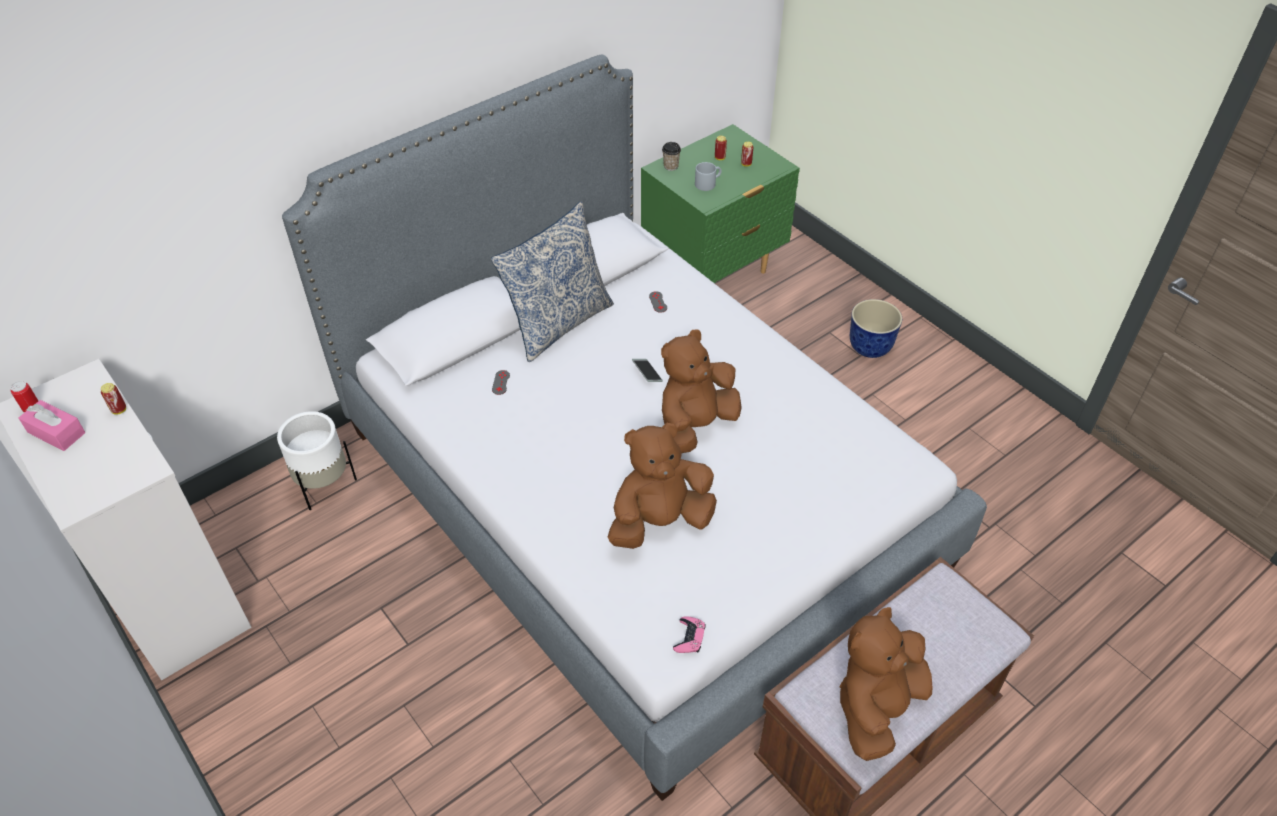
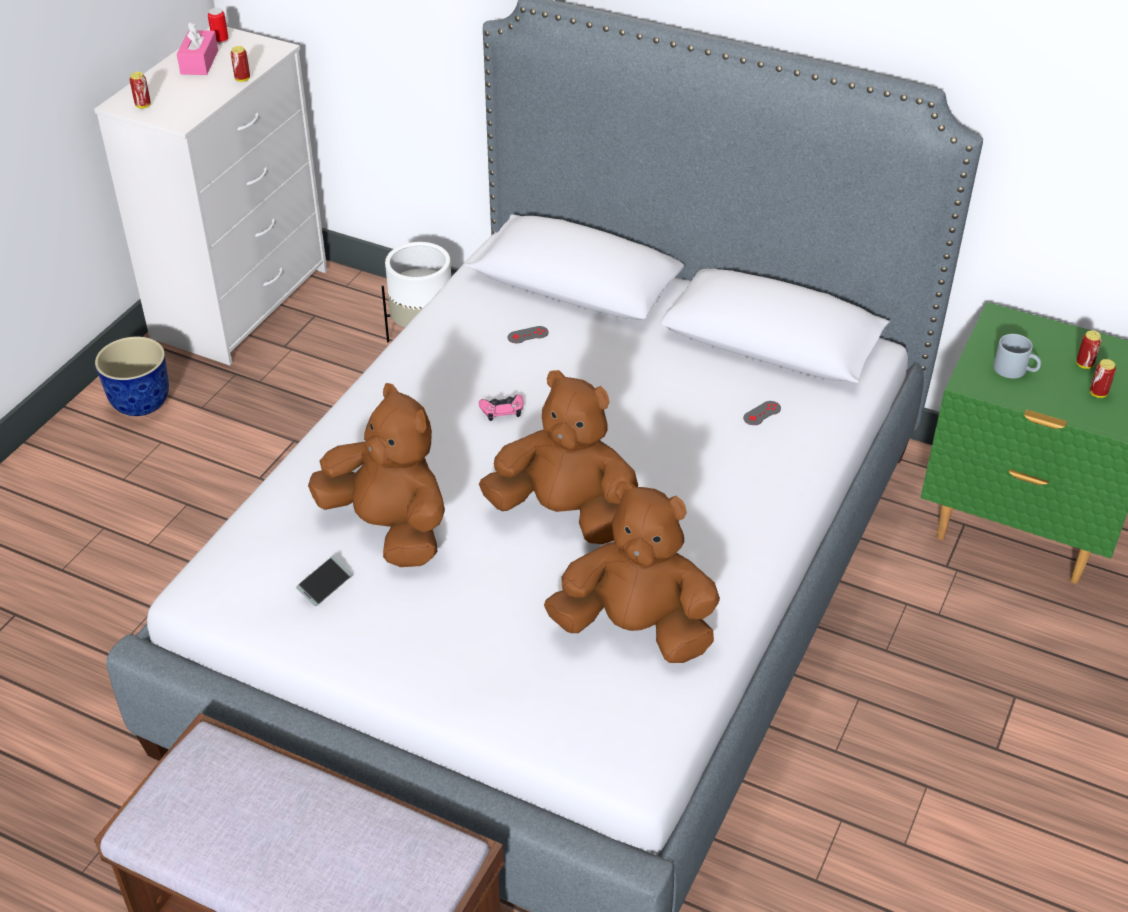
camera: 65 degrees right, 5 degrees down
pillow [491,201,614,362] -> none
phone [632,359,663,382] -> phone moved to [296,556,353,606]
cup [662,142,681,171] -> none
pink game controller [673,617,706,653] -> pink game controller moved to [479,394,524,421]
brown plush toy [840,607,932,761] -> brown plush toy moved to [544,481,720,663]
planter [850,299,902,358] -> planter moved to [95,336,169,416]
none -> can [130,72,151,108]

